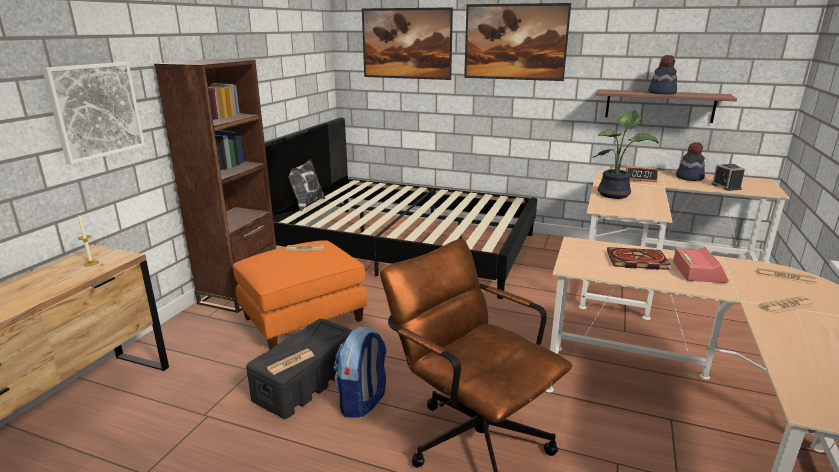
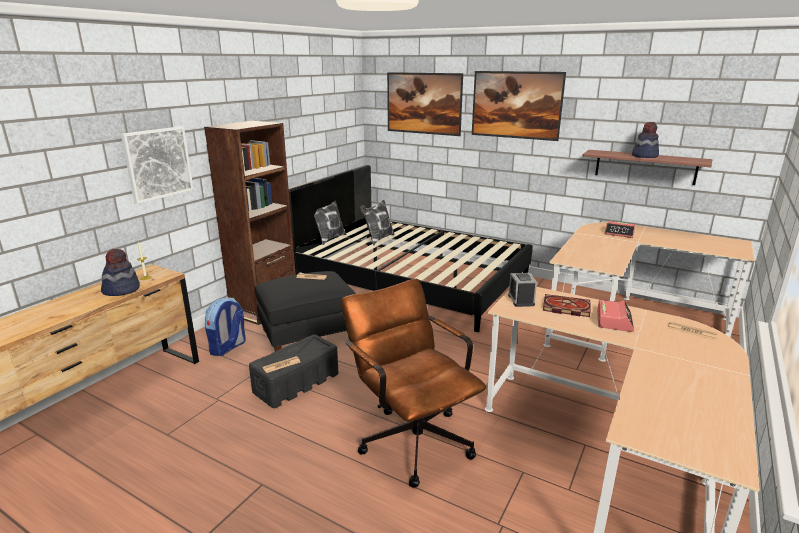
camera: 10 degrees right, 0 degrees up
orange ottoman [233,240,367,350] -> black ottoman [255,271,356,351]
backpack [334,326,387,418] -> backpack moved to [205,297,246,356]
potted plant [593,111,659,199] -> none
hat [676,142,705,181] -> hat moved to [101,249,140,296]
alarm clock [711,164,745,191] -> alarm clock moved to [508,273,537,307]
newspaper [758,296,814,314] -> none
none -> pillow [360,200,395,245]

